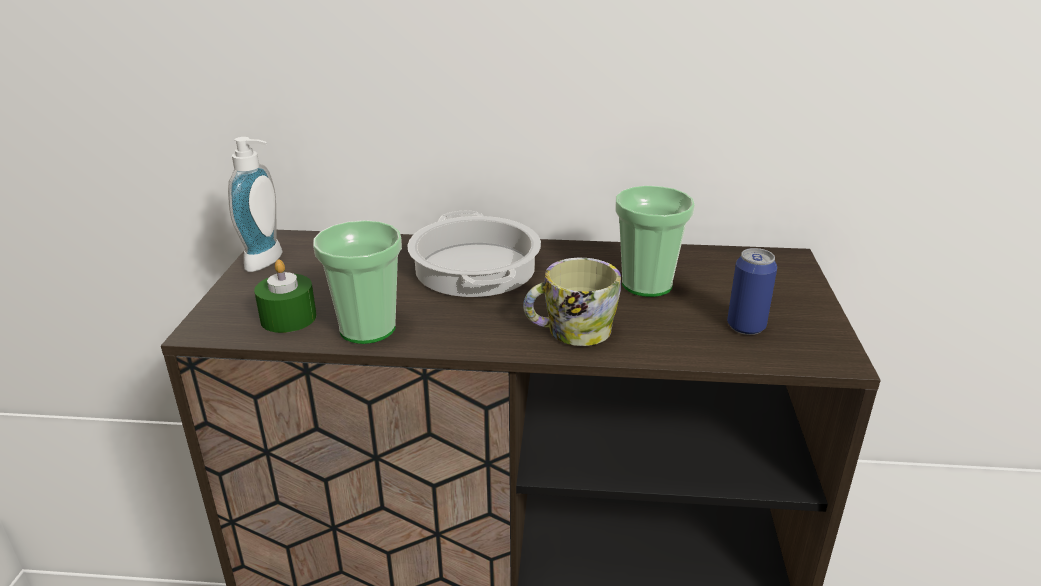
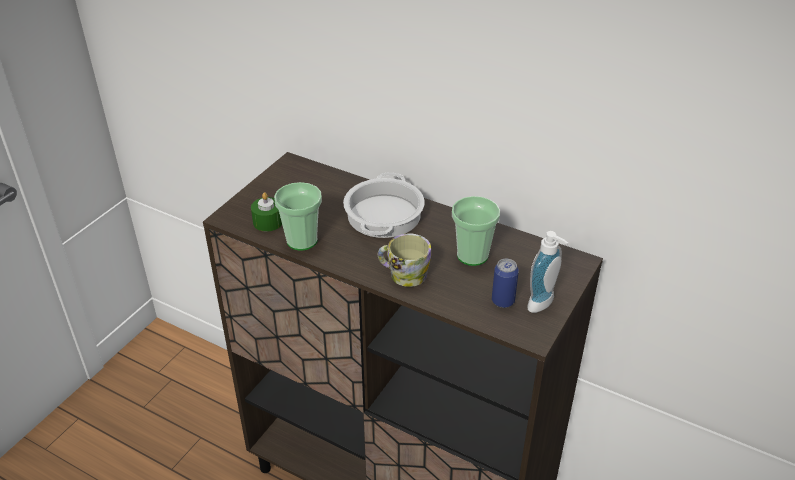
camera: 25 degrees right, 10 degrees up
soap dispenser [228,137,283,272] -> soap dispenser moved to [527,231,568,313]

